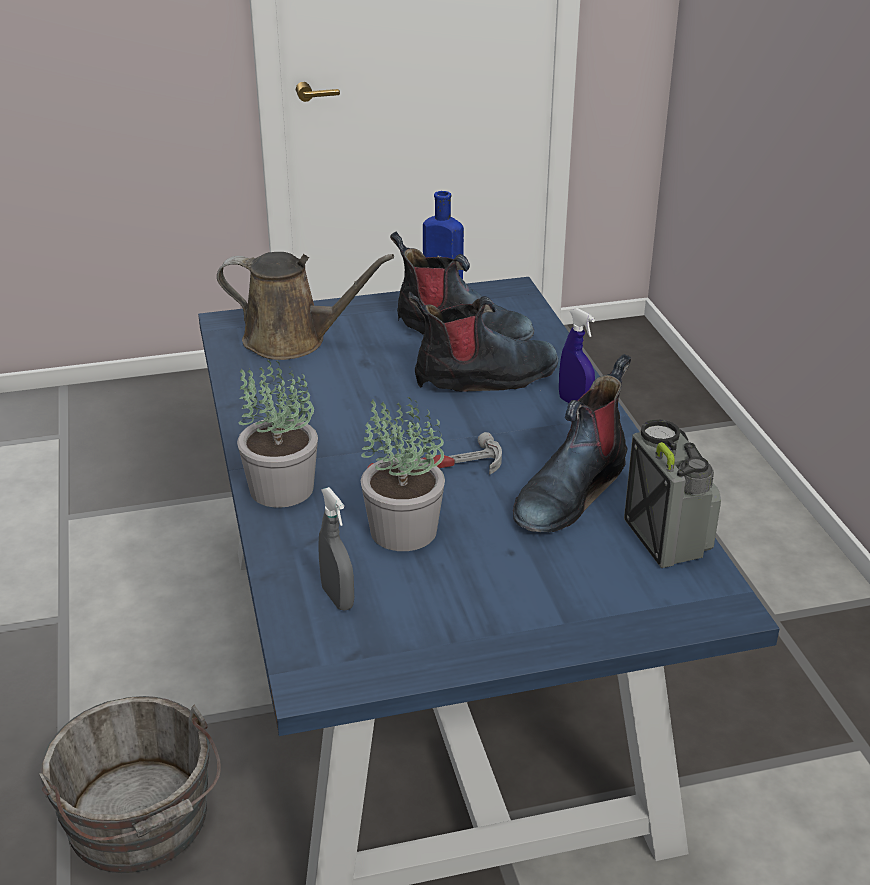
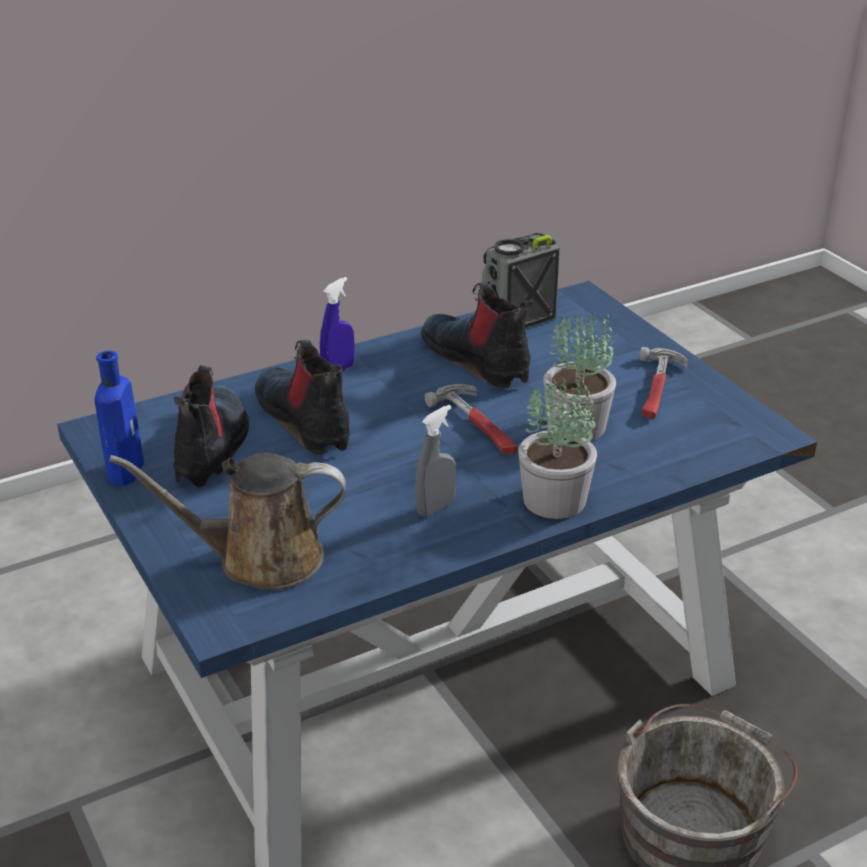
camera: 105 degrees left, 0 degrees up
brown watering can [217,252,394,360] -> brown watering can turned 90 degrees counterclockwise [109,453,346,590]
grey spray bottle [318,487,354,611] -> grey spray bottle moved to [415,405,456,517]
boot [513,354,632,532] -> boot turned 150 degrees counterclockwise [421,283,533,388]
none -> hammer [640,347,688,420]

